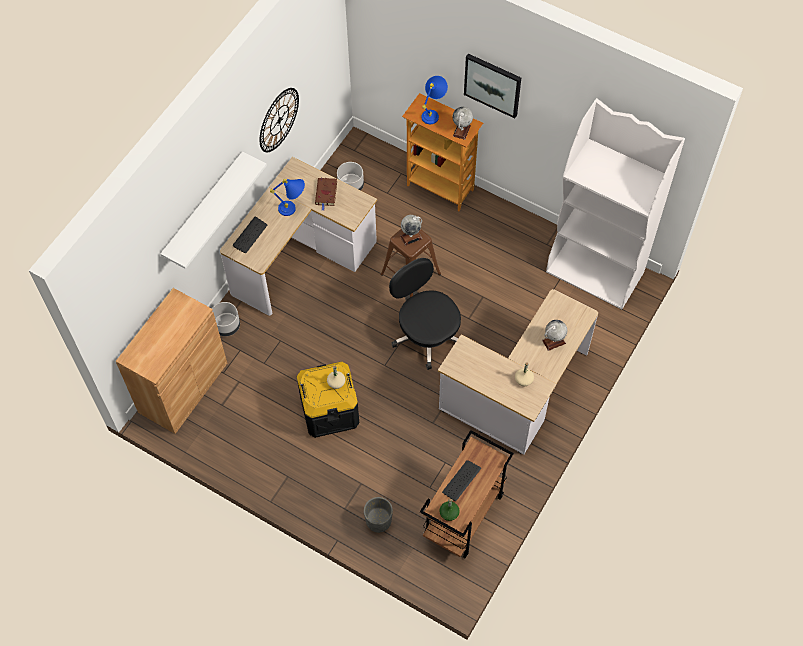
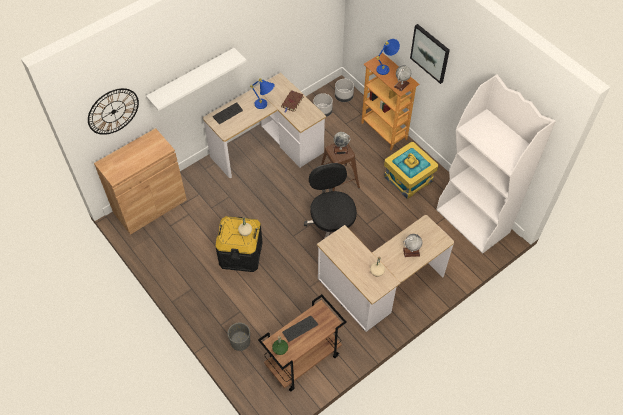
camera: 20 degrees right, 5 degrees down
grey planter [212,302,240,336] -> grey planter moved to [335,79,354,102]
wall clock [260,88,299,152] -> wall clock moved to [88,88,139,135]
none -> yellow storage box [384,142,438,199]

